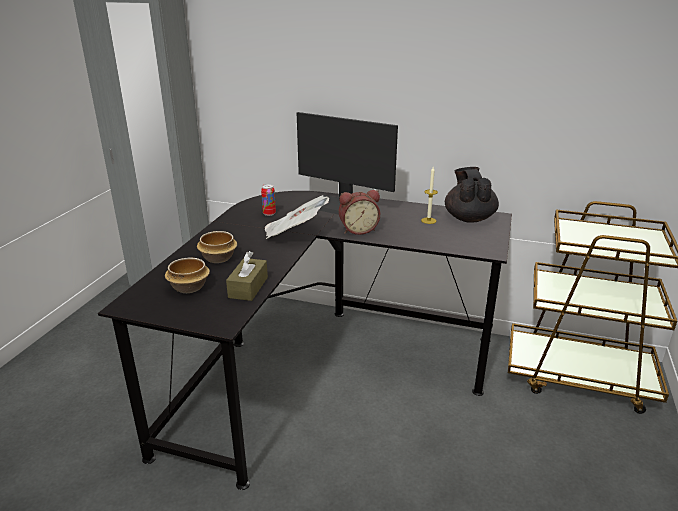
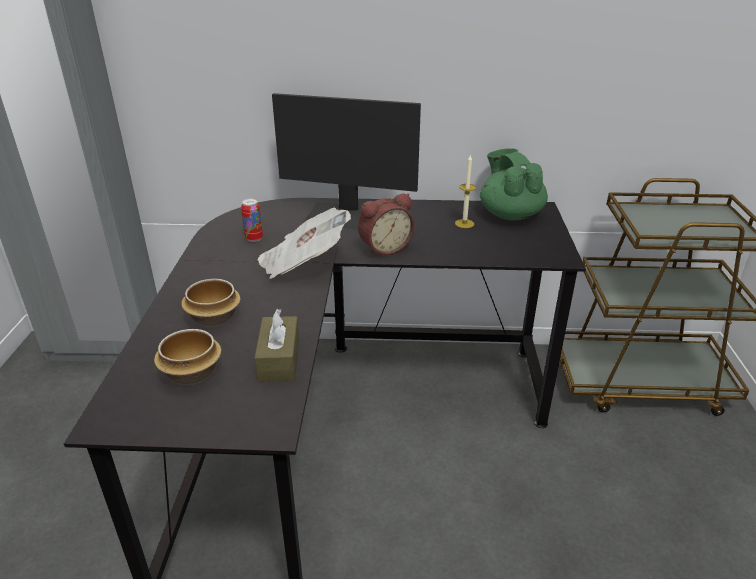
camera: 15 degrees left, 5 degrees up
black teapot [445,167,499,223] -> green teapot [480,148,548,220]

